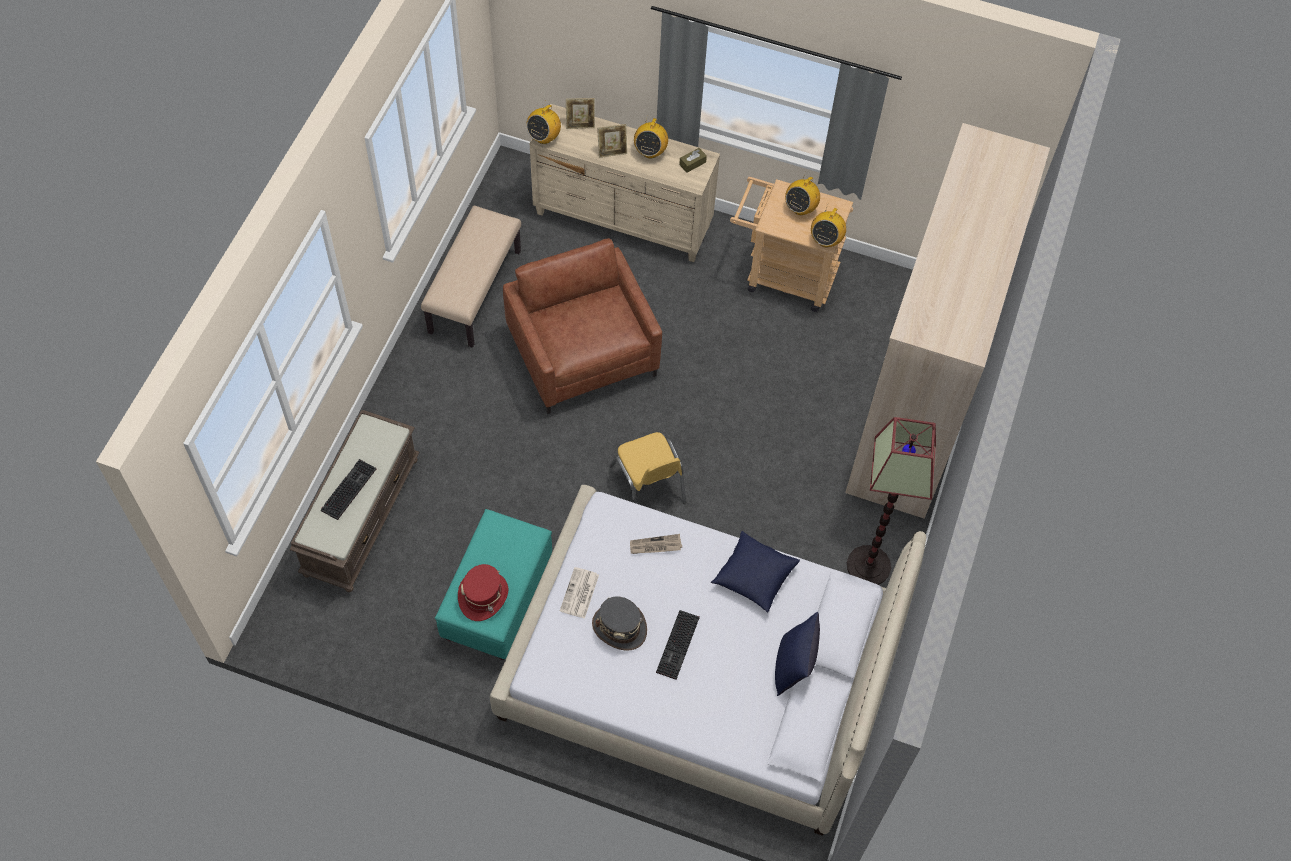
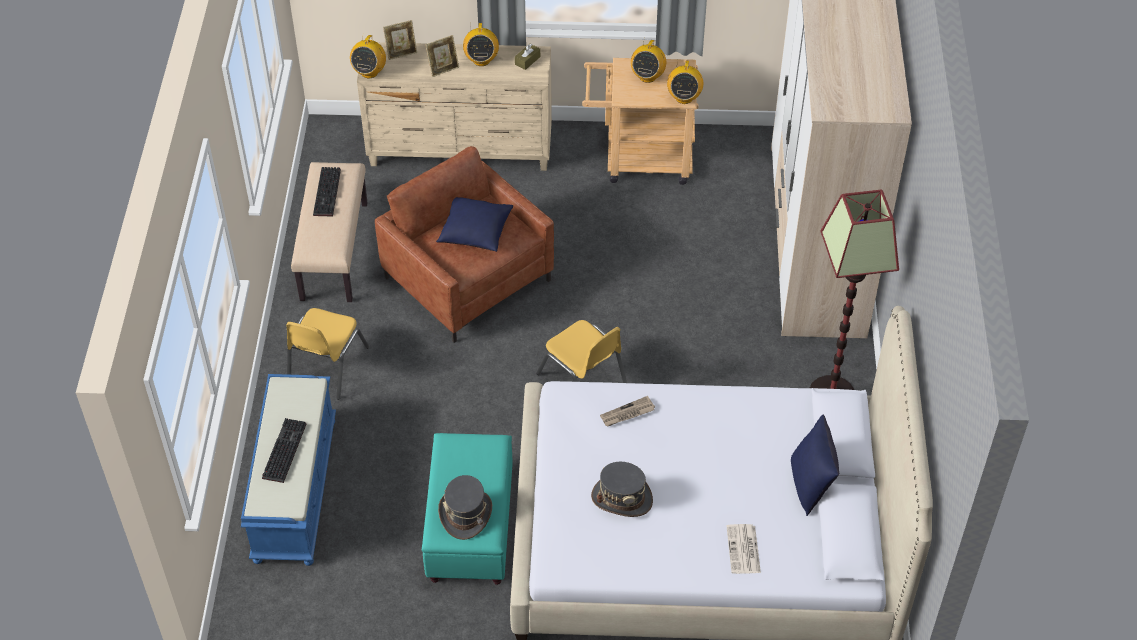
camera: 15 degrees left, 10 degrees down
brown bench [289,410,419,592] -> blue bench [241,374,336,566]
red hat [458,564,508,621] -> grey hat [438,475,492,540]
newspaper [560,567,599,619] -> newspaper moved to [726,524,761,574]
keyboard [656,610,700,680] -> keyboard moved to [313,167,341,216]
blue pillow [711,531,800,613] -> blue pillow moved to [436,197,513,252]
none -> yellow chair [286,308,369,400]

